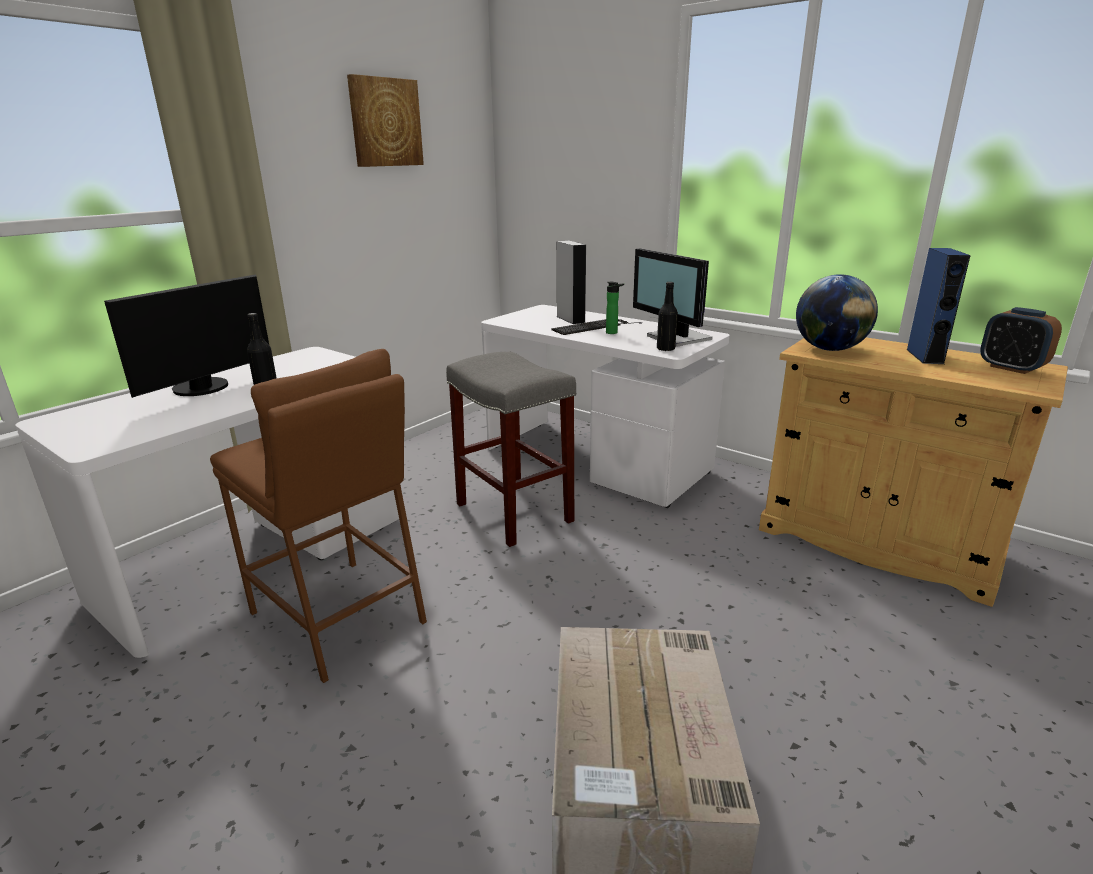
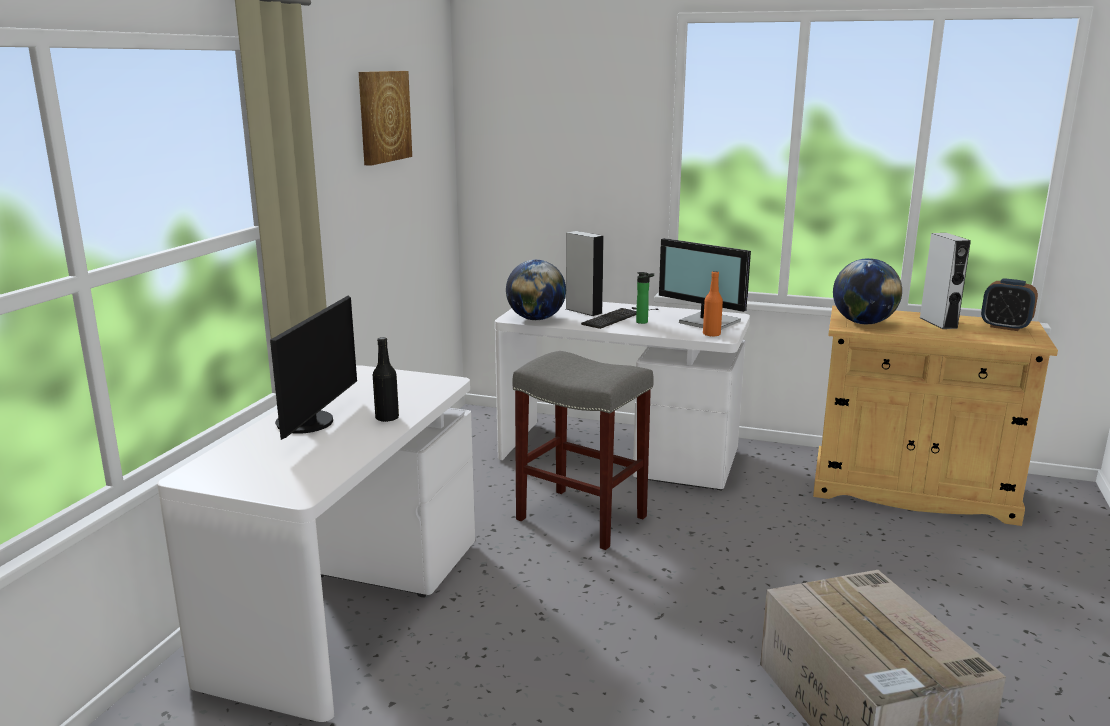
camera: 20 degrees left, 5 degrees down
brown stool [210,349,427,683] -> none
black bottle [657,282,678,352] -> orange bottle [703,271,723,337]
blue speaker [906,248,971,364] -> grey speaker [920,233,971,329]
none -> globe [506,260,566,320]

